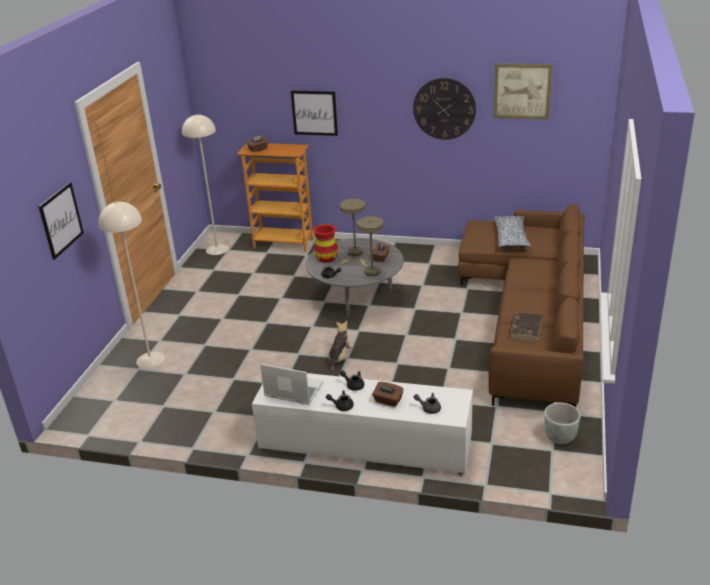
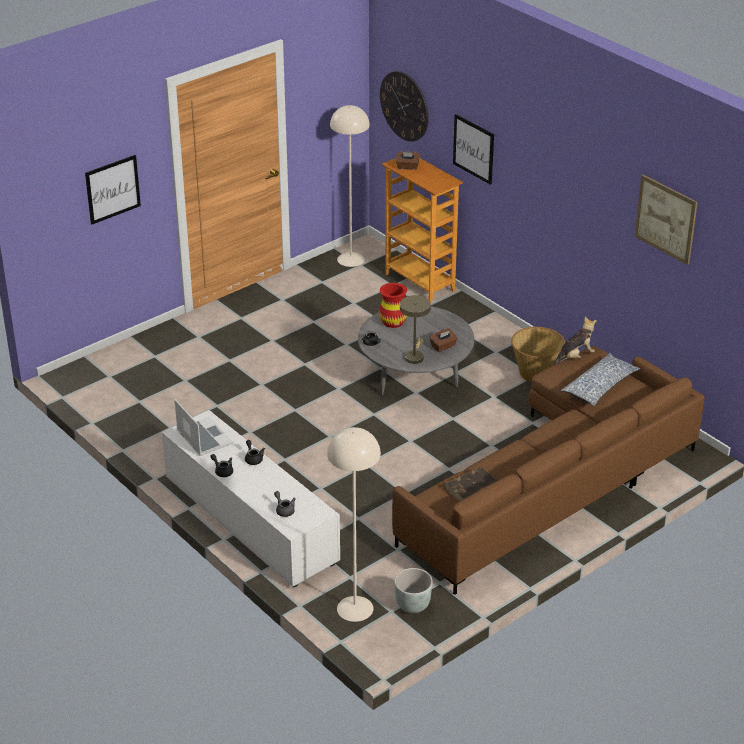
camera: 35 degrees right, 5 degrees up
beige floor lamp [98,202,165,368] -> beige floor lamp moved to [327,427,381,622]
plush toy [328,320,353,373] -> plush toy moved to [554,317,597,366]
beige table lamp [340,199,366,264] -> none
brown tissue box [372,382,404,407] -> none
wall clock [413,78,476,140] -> wall clock moved to [380,71,429,142]
none -> basket [511,327,565,382]

